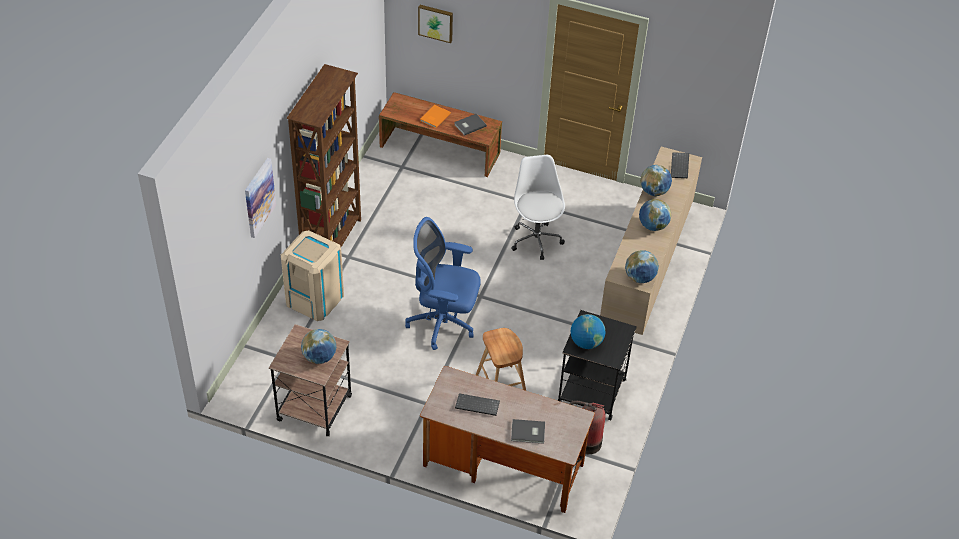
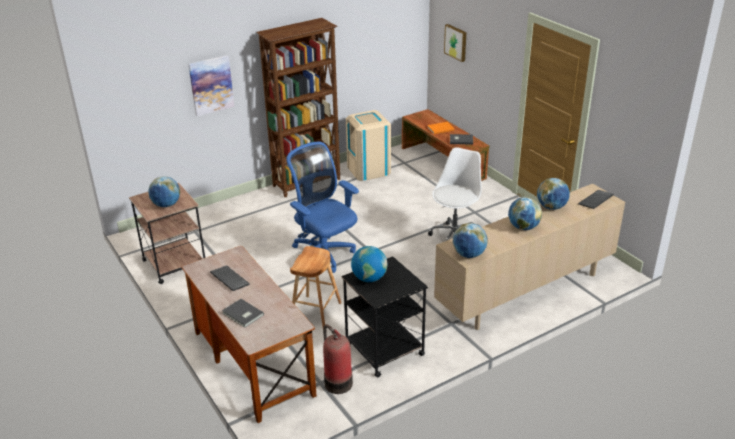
camera: 40 degrees right, 15 degrees down
beige trash can [281,230,344,321] -> beige trash can moved to [346,110,391,181]

